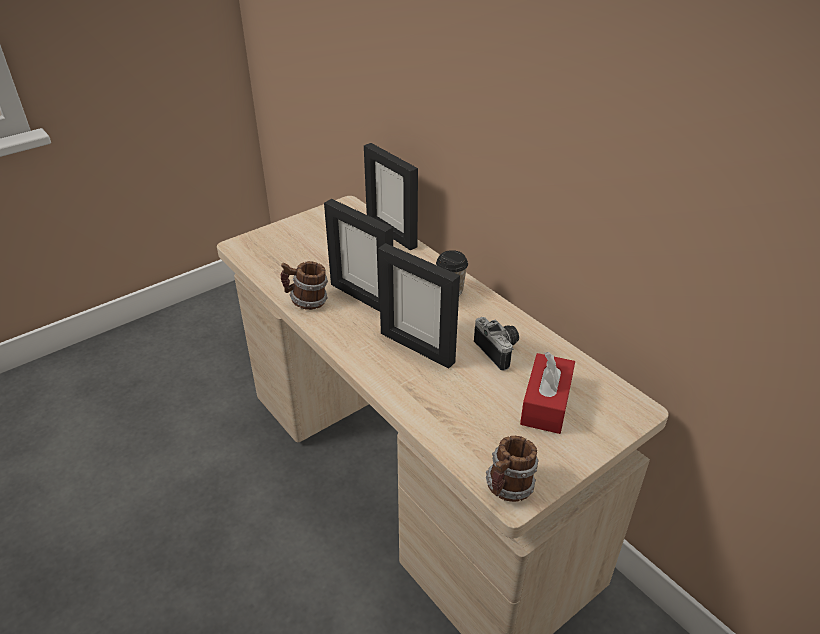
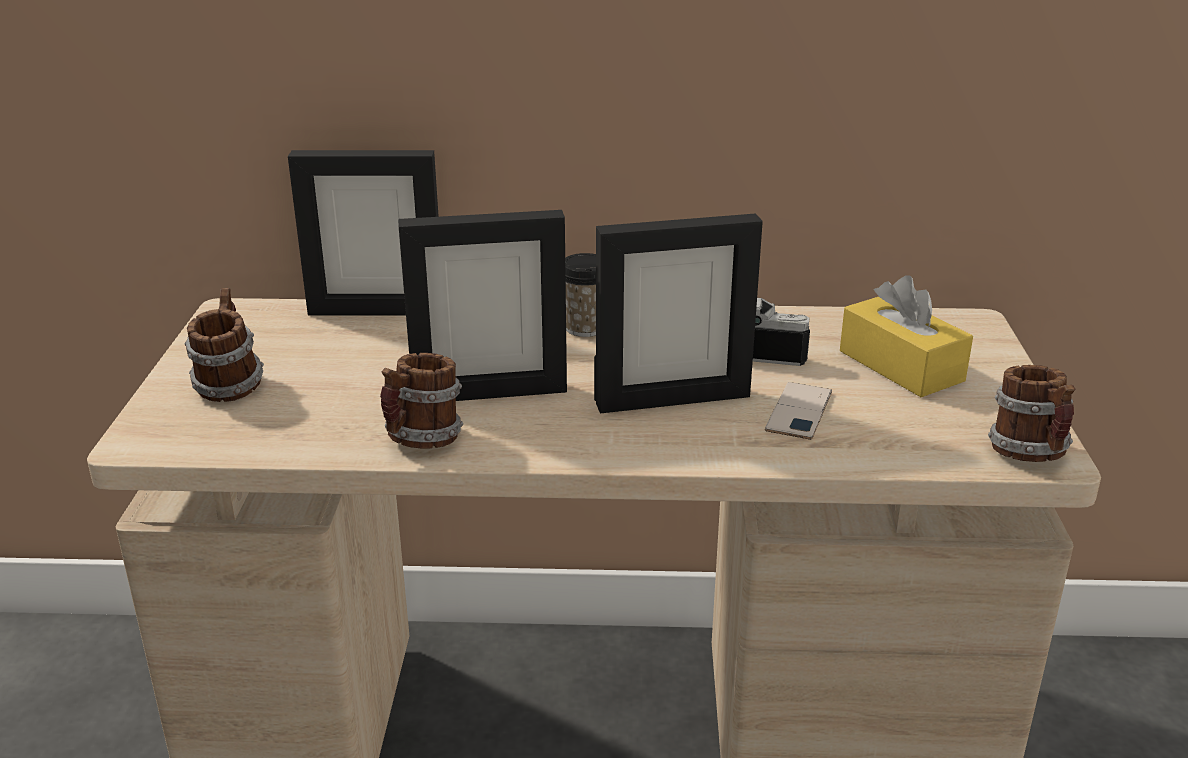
camera: 50 degrees left, 10 degrees down
red tissue box [520,352,575,434] -> yellow tissue box [840,275,973,397]
none -> mug [185,288,264,402]
none -> phone [765,382,832,440]

